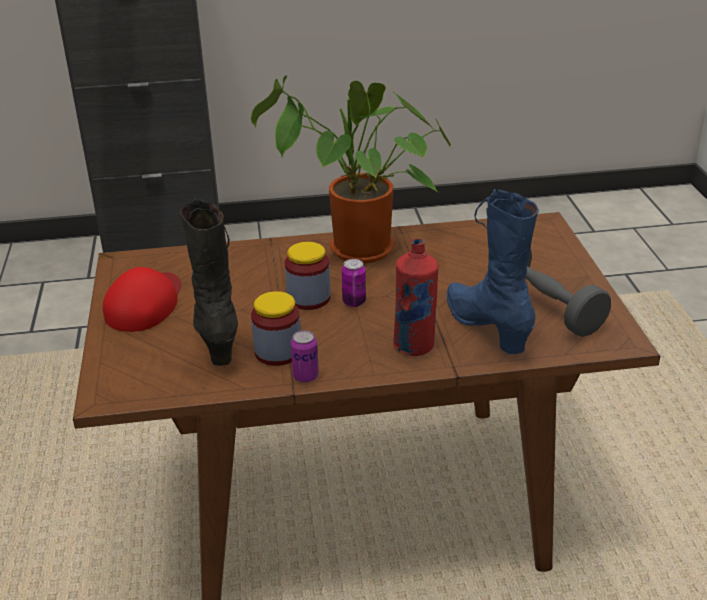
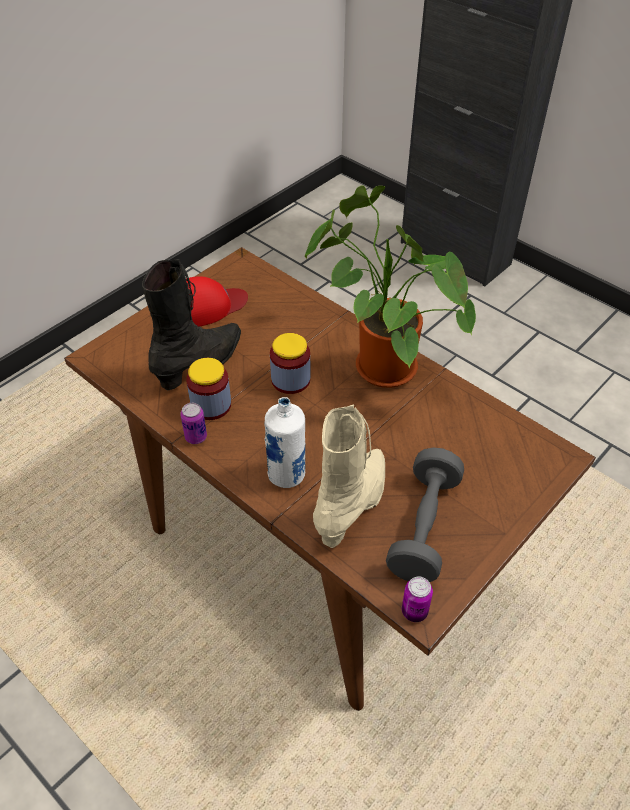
camera: 50 degrees right, 15 degrees up
can [341,259,366,307] -> can moved to [402,577,433,622]
red bottle [393,239,438,356] -> white bottle [264,397,305,488]
blue boot [447,189,539,354] -> beige boot [313,404,385,548]

